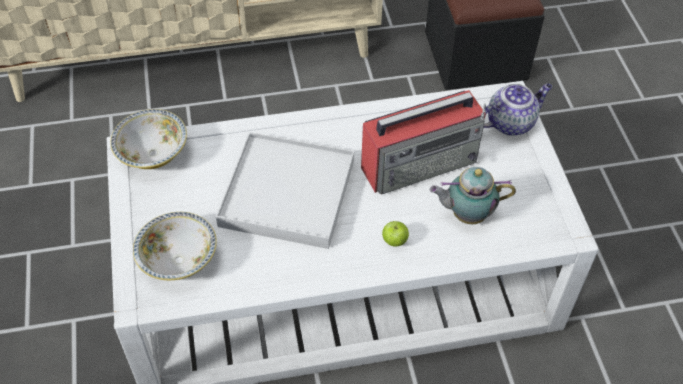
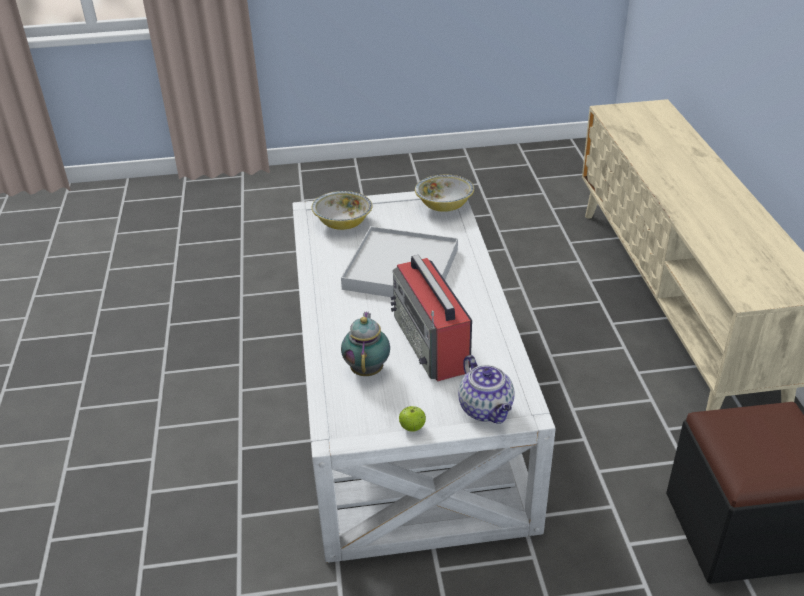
camera: 95 degrees right, 15 degrees down
apple [382,221,409,247] -> apple moved to [399,406,426,432]

